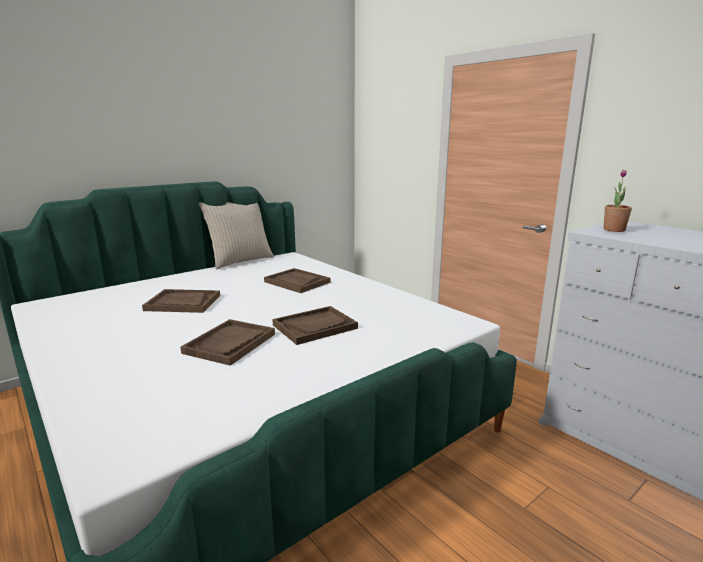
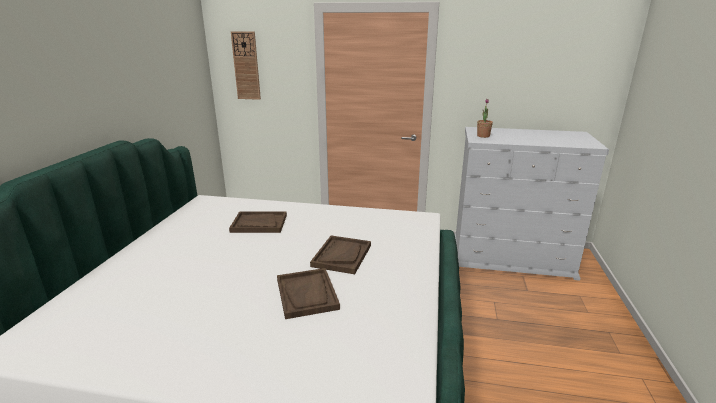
camera: 40 degrees left, 5 degrees up
brown tray [142,289,220,313] -> none
beige pillow [199,202,274,269] -> none
none -> wall clock [231,31,261,100]

